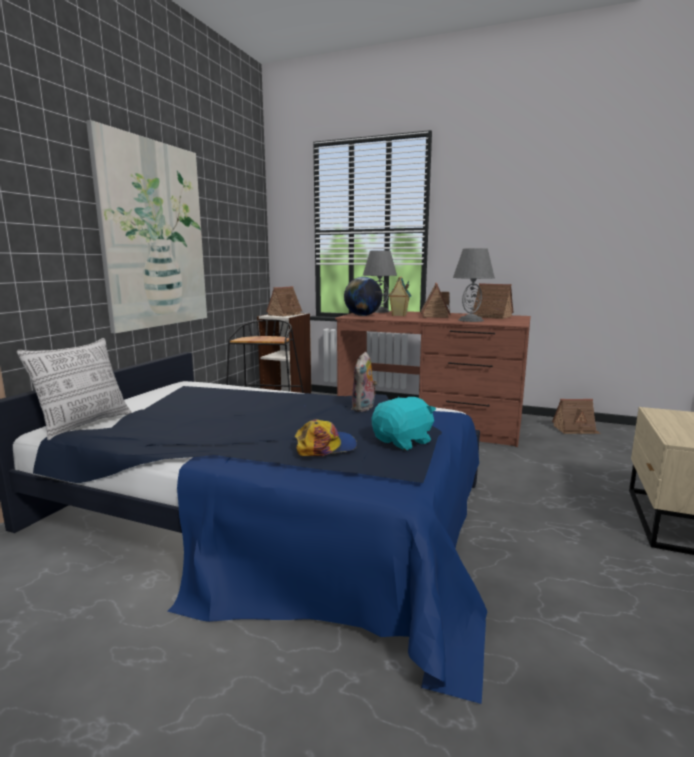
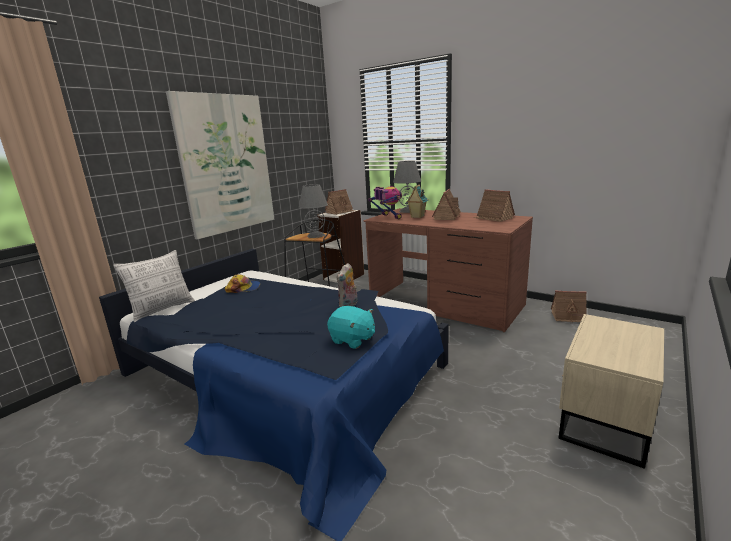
camera: 15 degrees right, 5 degrees up
cap [295,419,357,456] -> cap moved to [225,274,260,293]
globe [344,277,382,316] -> toy robot [368,186,402,219]
turquoise plush toy [372,397,436,450] -> turquoise plush toy turned 60 degrees clockwise [327,306,375,349]
grey table lamp [453,248,495,322] -> grey table lamp moved to [299,184,328,238]

